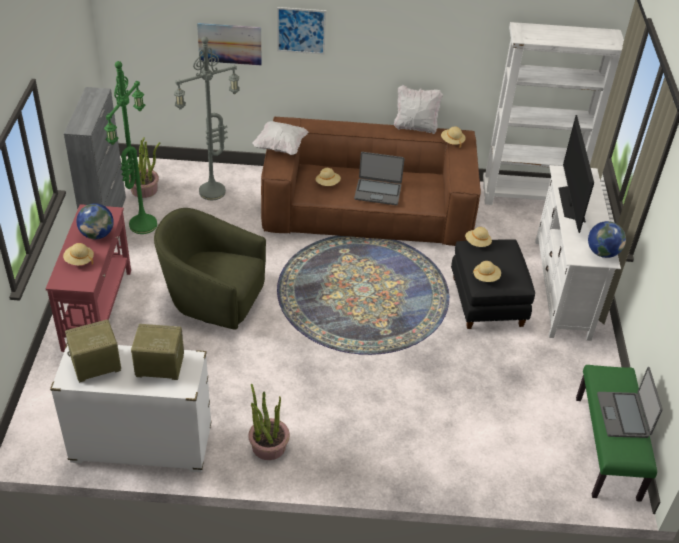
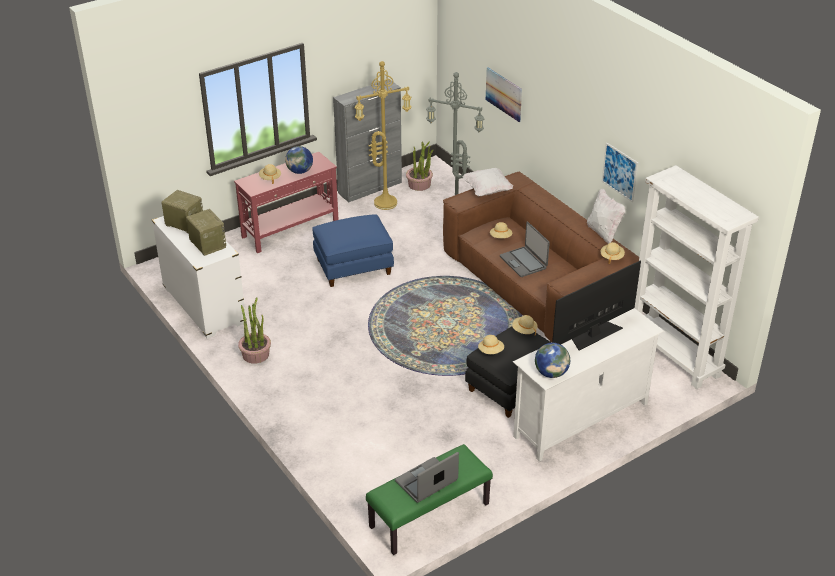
camera: 55 degrees right, 5 degrees down
green floor lamp [104,61,157,234] -> yellow floor lamp [355,61,412,210]
green armchair [154,208,266,329] -> blue ottoman [313,214,394,287]
picture [277,7,326,55] -> picture moved to [602,143,638,202]

